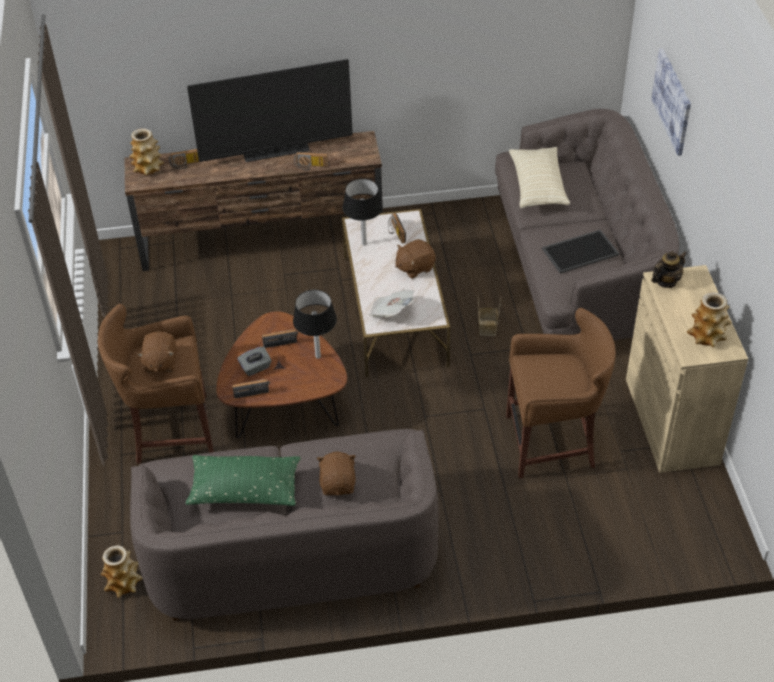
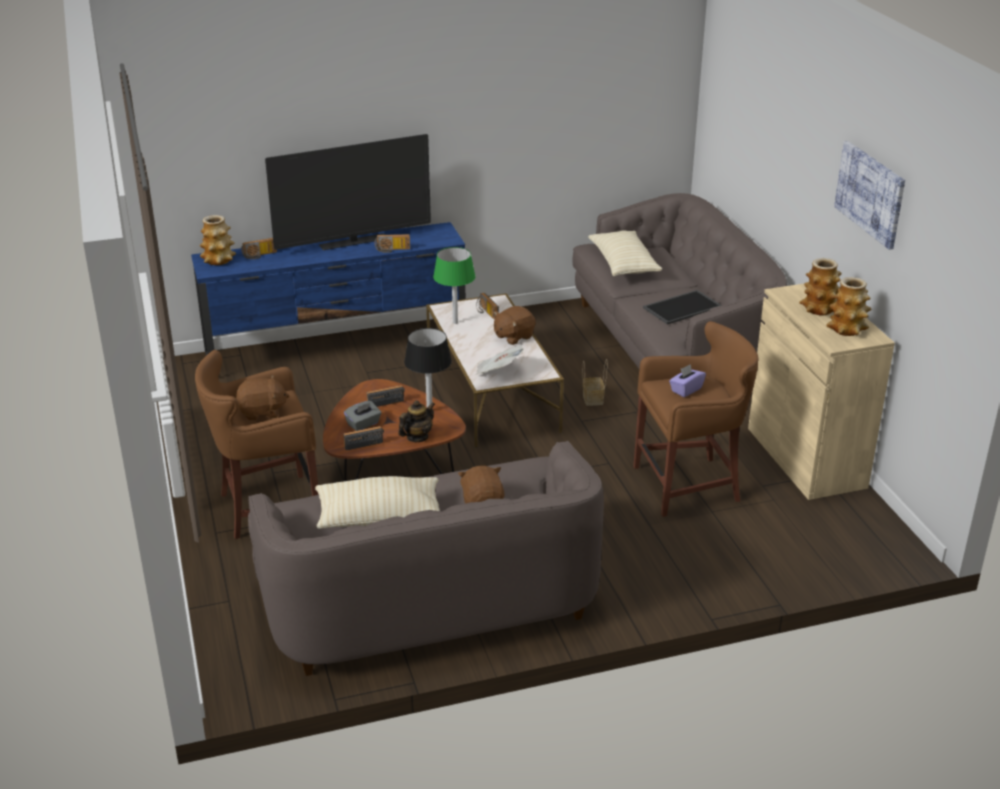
camera: 10 degrees left, 15 degrees down
vase [101,545,143,598] -> vase moved to [799,258,842,316]
brown tv stand [125,131,383,271] -> blue tv stand [191,222,466,356]
brown plush toy [137,331,176,373] -> brown plush toy turned 90 degrees counterclockwise [236,375,290,421]
green pillow [185,455,301,506] -> beige pillow [315,476,440,529]
black table lamp [343,179,383,246] -> green table lamp [433,247,475,324]
picture [651,48,691,156] -> picture moved to [834,141,905,250]
teapot [651,251,687,288] -> teapot moved to [398,400,435,442]
none -> purple tissue box [669,364,706,397]

